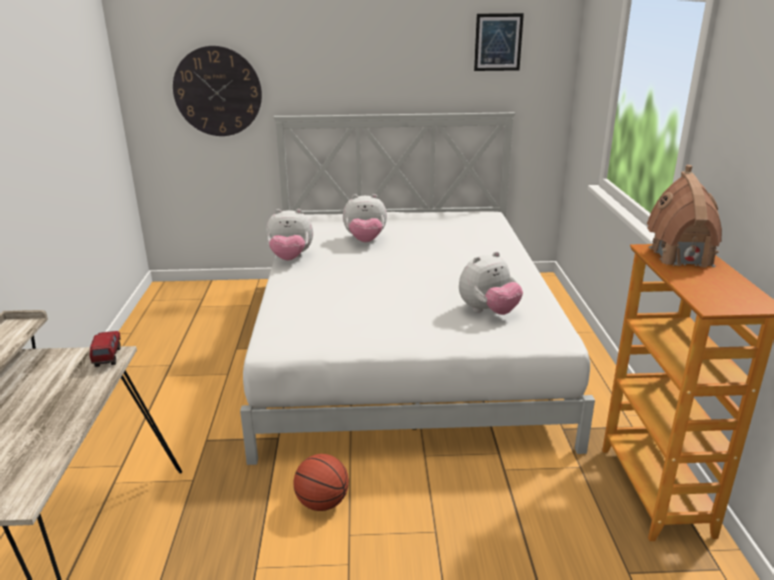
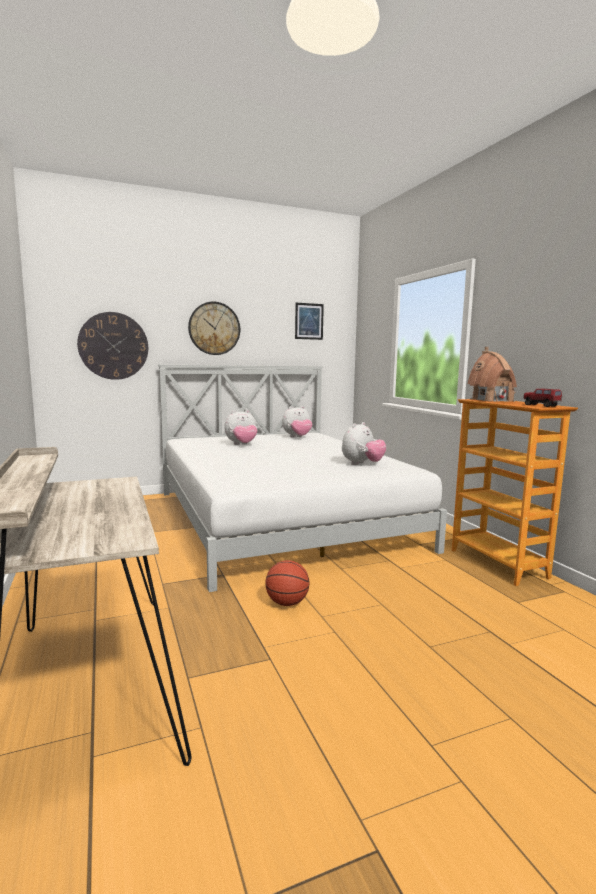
camera: 20 degrees left, 15 degrees down
toy truck [90,331,121,367] -> toy truck moved to [524,389,562,407]
plush toy [266,209,313,261] -> plush toy moved to [282,406,312,437]
none -> wall clock [188,302,240,355]

